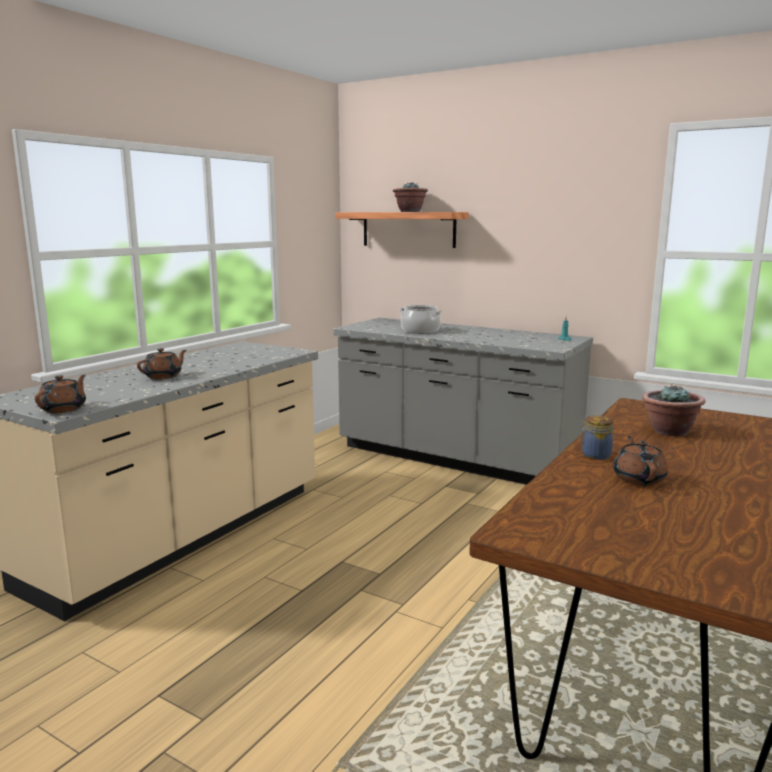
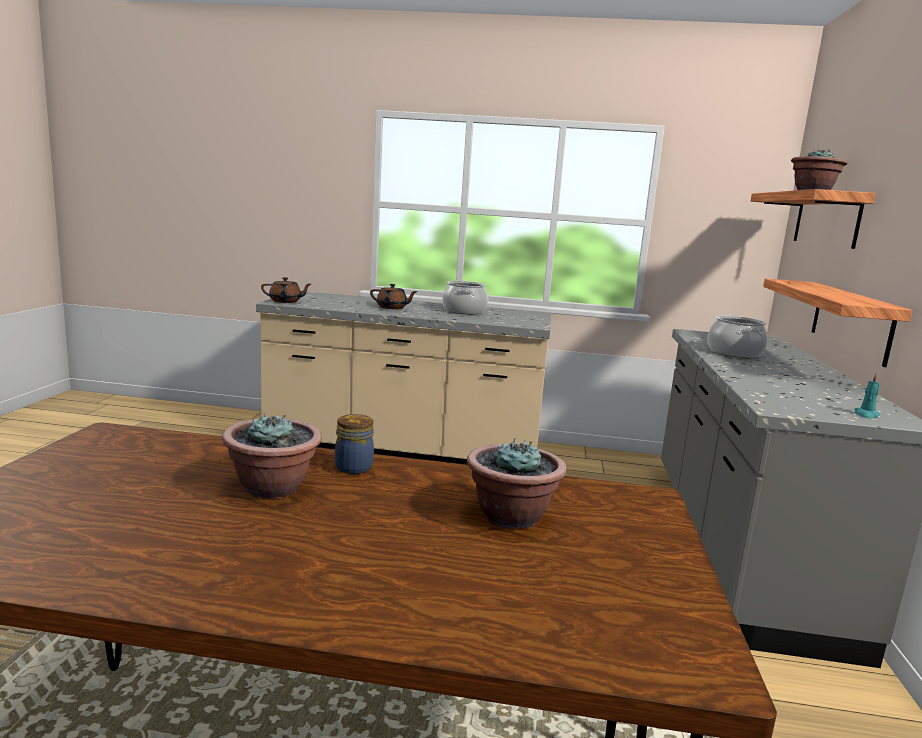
camera: 65 degrees right, 0 degrees up
brown teapot [613,436,668,486] -> potted plant [222,414,322,499]
none -> cooking pot [442,281,488,314]
none -> shelf [763,278,913,367]

